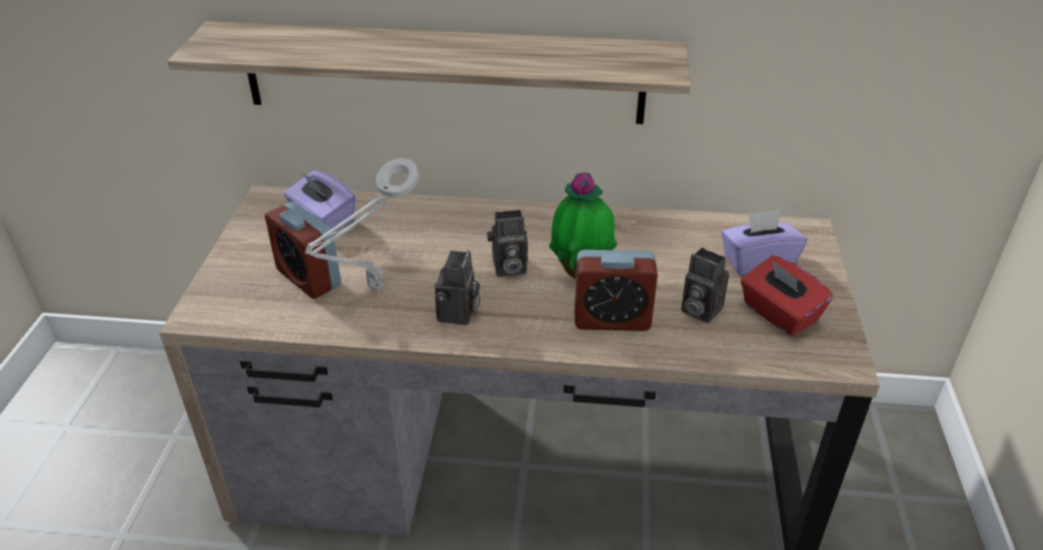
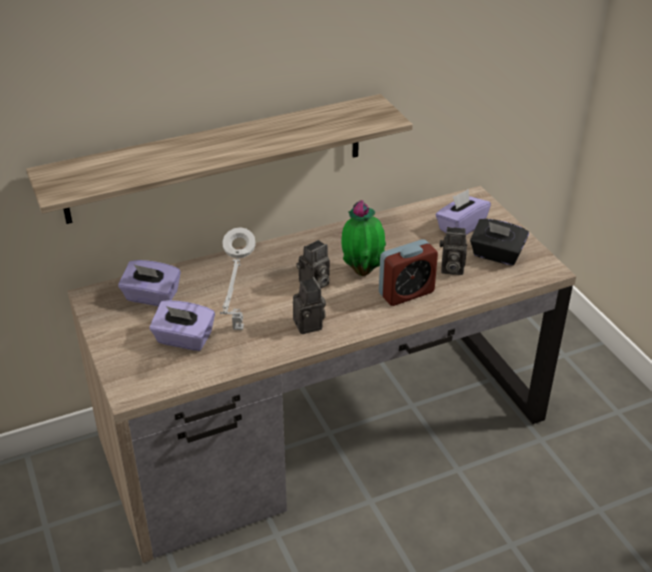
camera: 30 degrees left, 0 degrees up
alarm clock [265,202,341,299] -> purple tissue box [149,300,215,351]
red tissue box [740,255,833,336] -> black tissue box [470,219,529,266]

